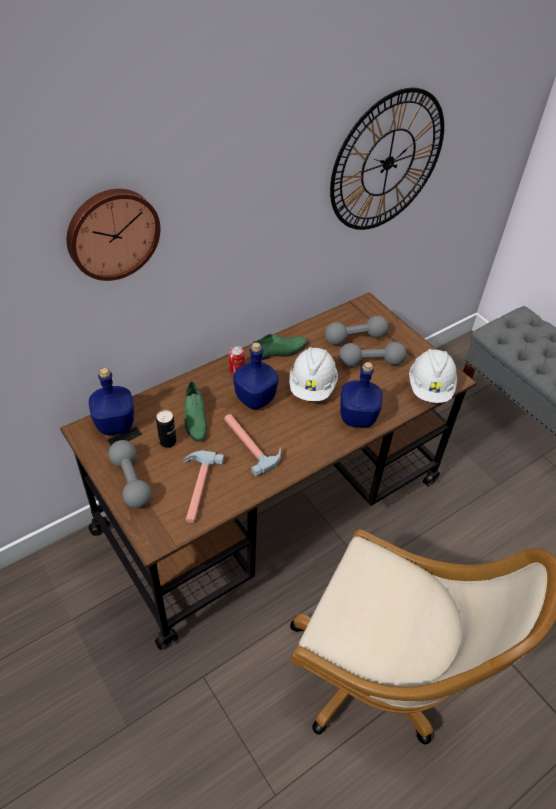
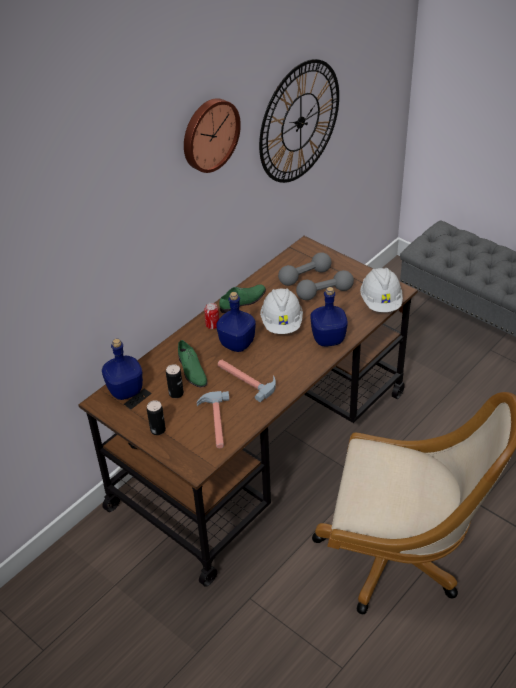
camera: 10 degrees left, 5 degrees down
wall clock [67,189,160,281] -> wall clock moved to [184,98,241,173]
grey dumbbell [109,440,152,508] -> can [147,400,166,435]

